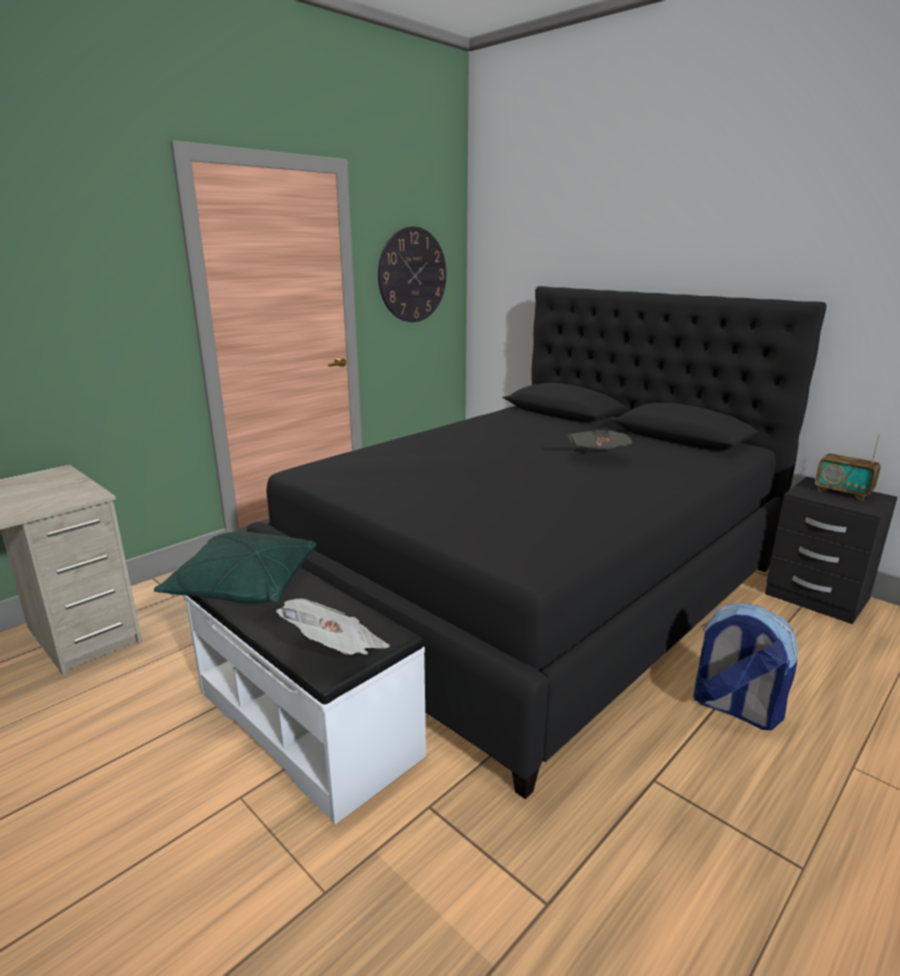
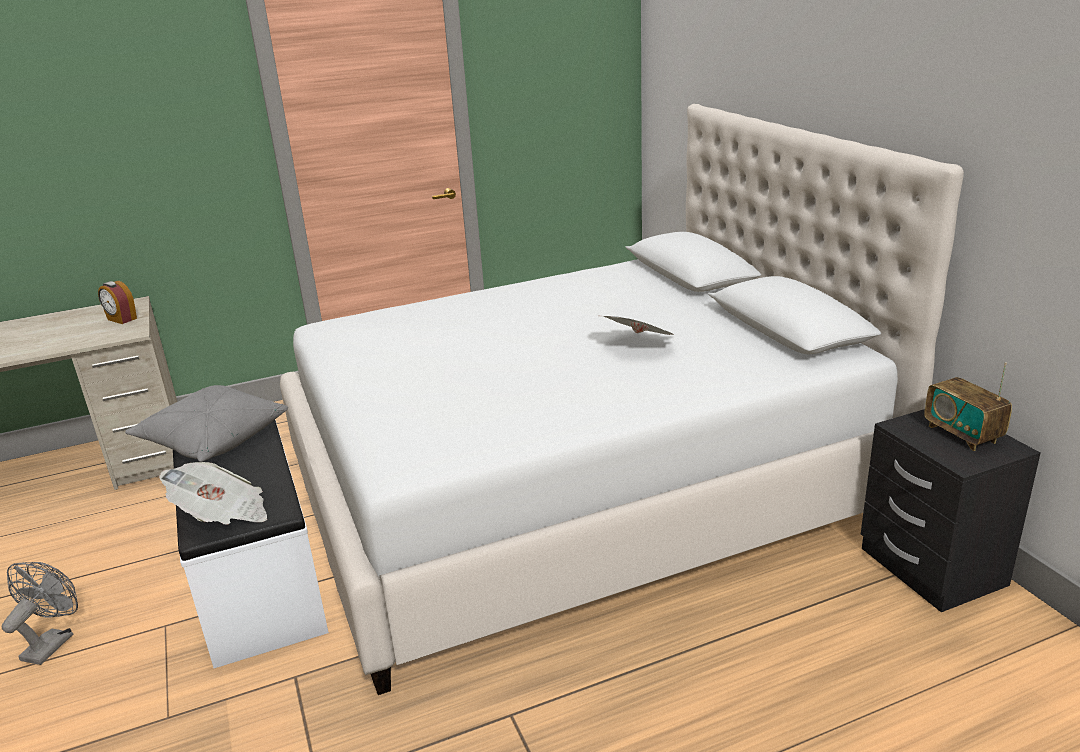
camera: 25 degrees right, 5 degrees up
green pillow [154,532,317,604] -> grey pillow [125,385,288,462]
black bed [247,286,826,799] -> white bed [280,104,964,695]
wall clock [378,227,446,322] -> none
backpack [693,603,798,730] -> none
none -> grey fan [2,562,78,665]
none -> alarm clock [98,281,137,324]

